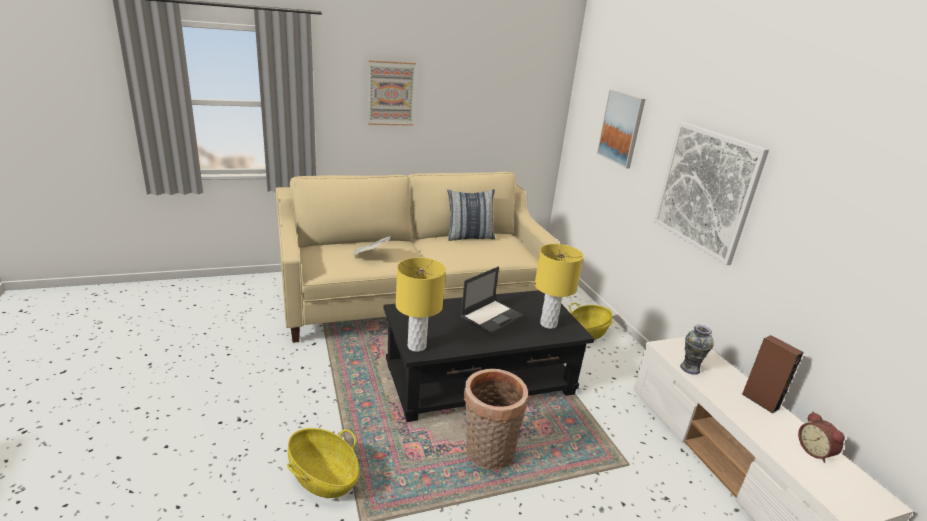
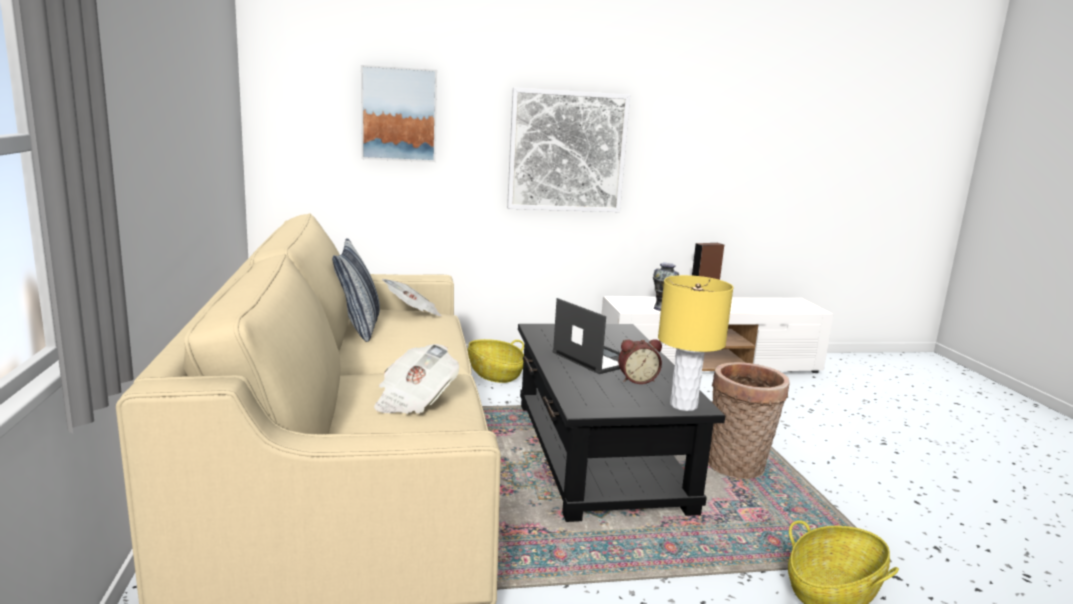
camera: 80 degrees left, 10 degrees down
picture [368,60,416,126] -> none
yellow table lamp [535,244,584,329] -> none
alarm clock [798,412,845,463] -> alarm clock moved to [618,339,662,384]
none -> newspaper [382,279,441,316]

